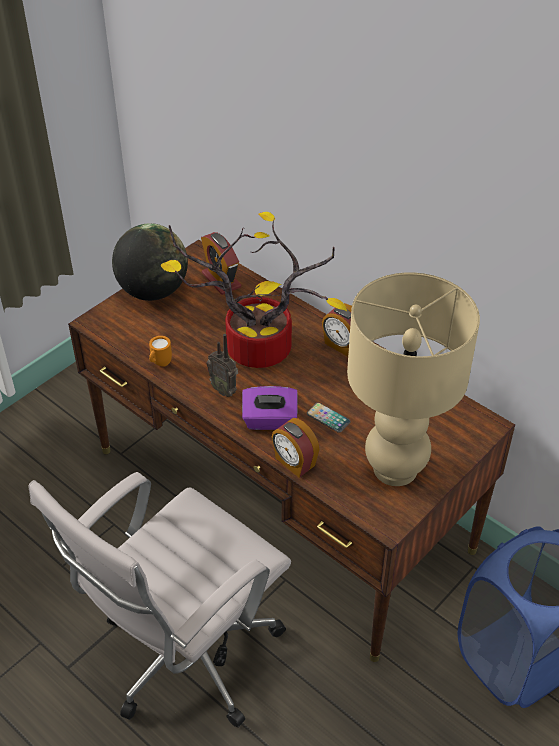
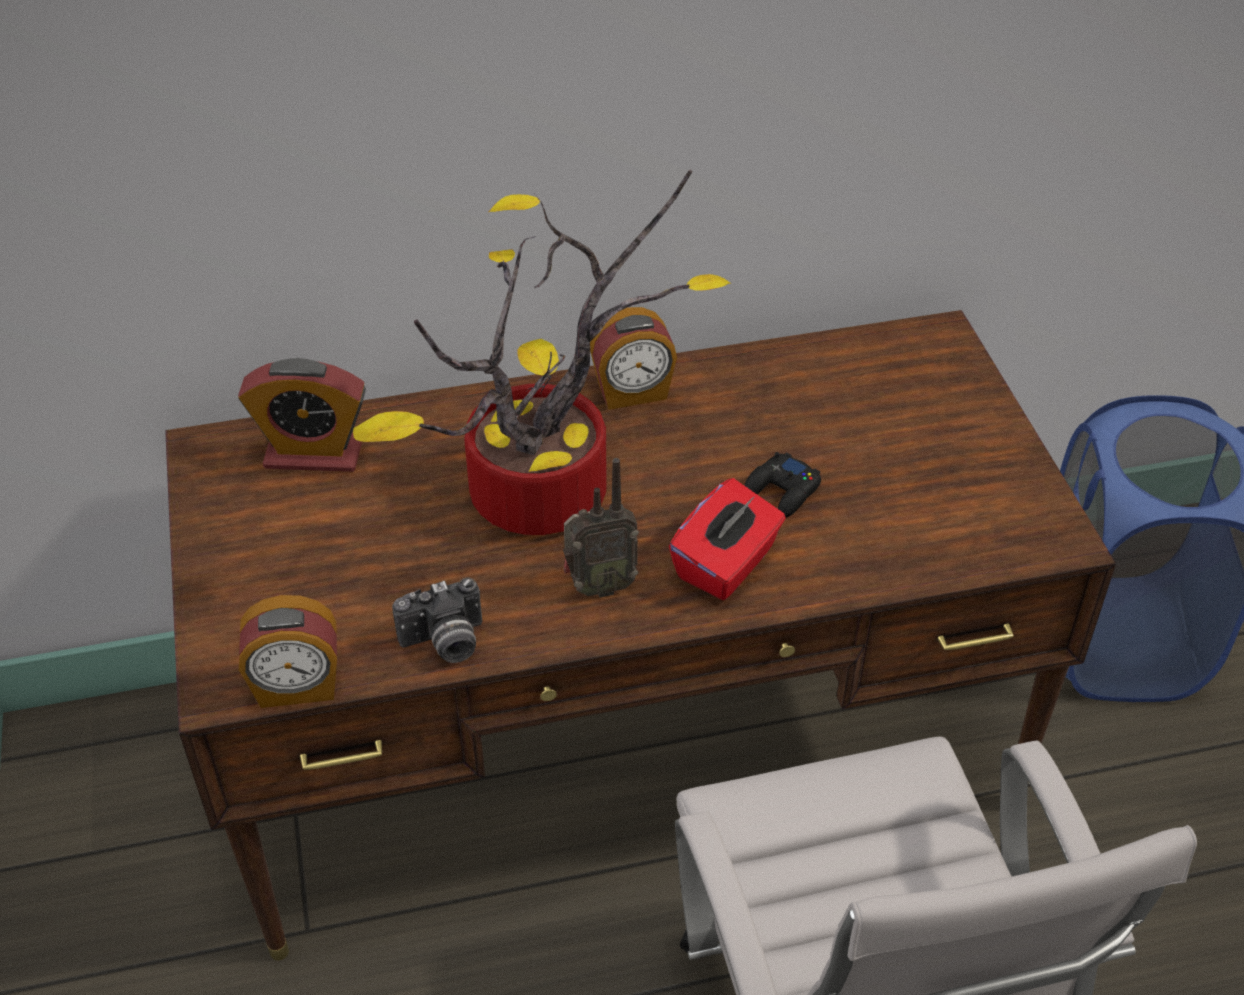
camera: 55 degrees left, 0 degrees up
globe [112,223,188,301] -> none
orange mug [149,336,172,367] -> camera [392,577,483,663]
purple tissue box [242,386,298,430] -> red tissue box [669,478,786,600]
alarm clock [272,418,319,477] -> alarm clock moved to [239,595,337,708]
phone [307,403,350,433] -> black game controller [744,452,821,518]
beige table lamp [347,273,480,486] -> none

